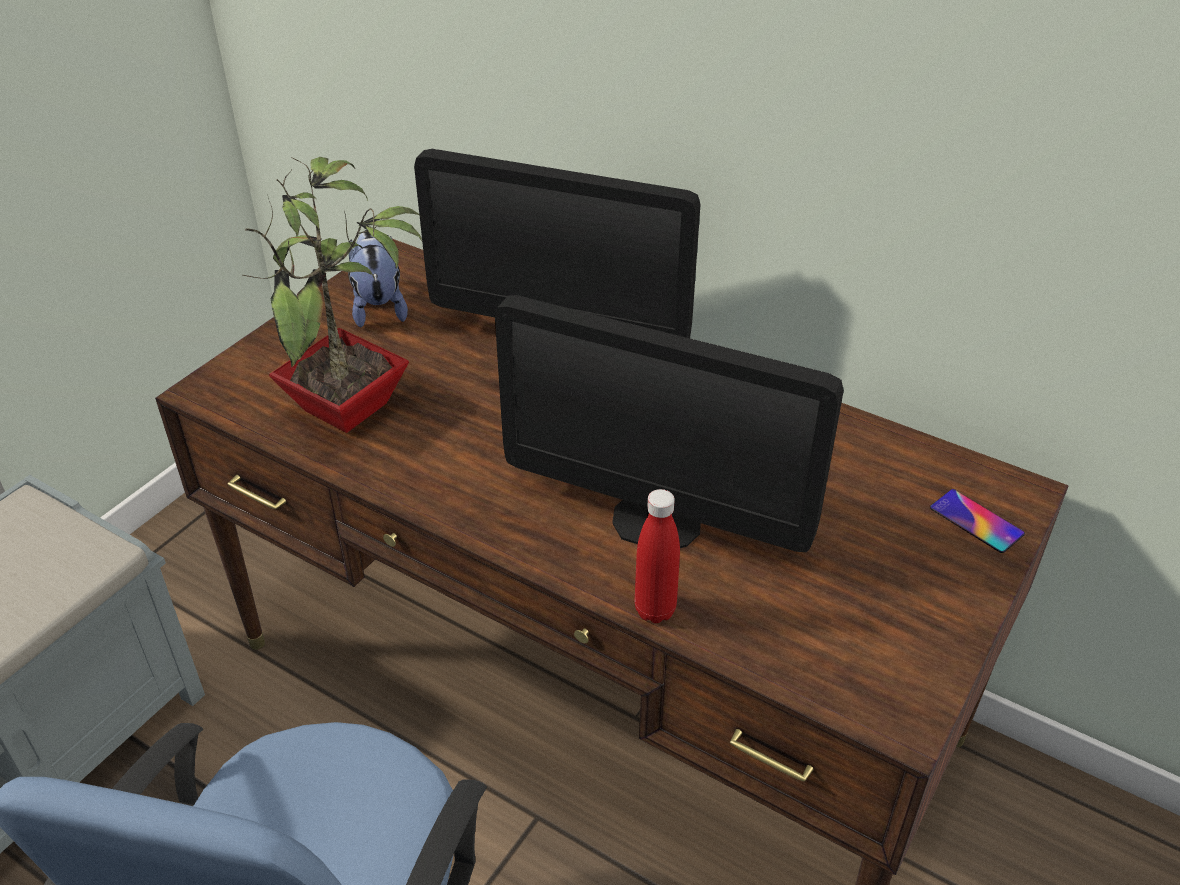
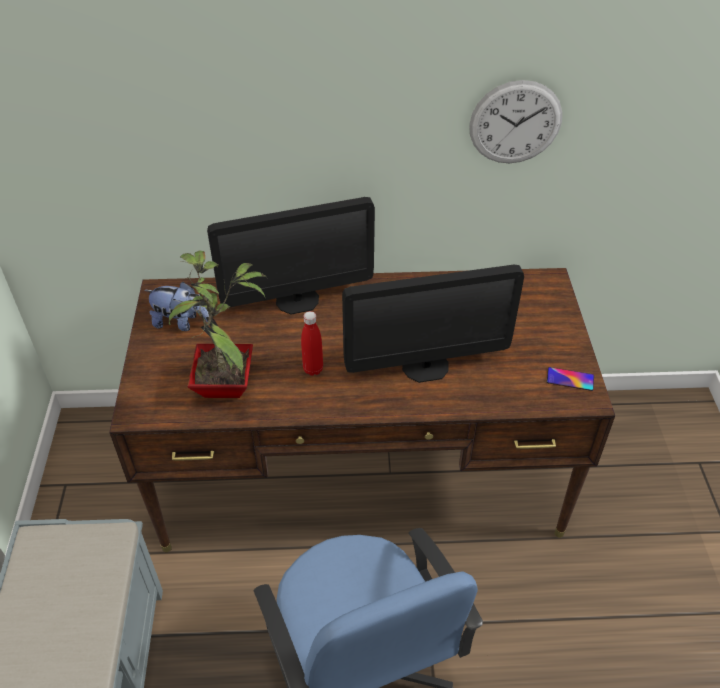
camera: 35 degrees left, 5 degrees up
plush toy [348,230,408,327] -> plush toy turned 150 degrees clockwise [144,282,209,331]
red bottle [635,489,680,623] -> red bottle moved to [301,311,323,376]
phone [930,489,1025,553] -> phone moved to [547,367,594,391]
none -> wall clock [469,80,562,163]

